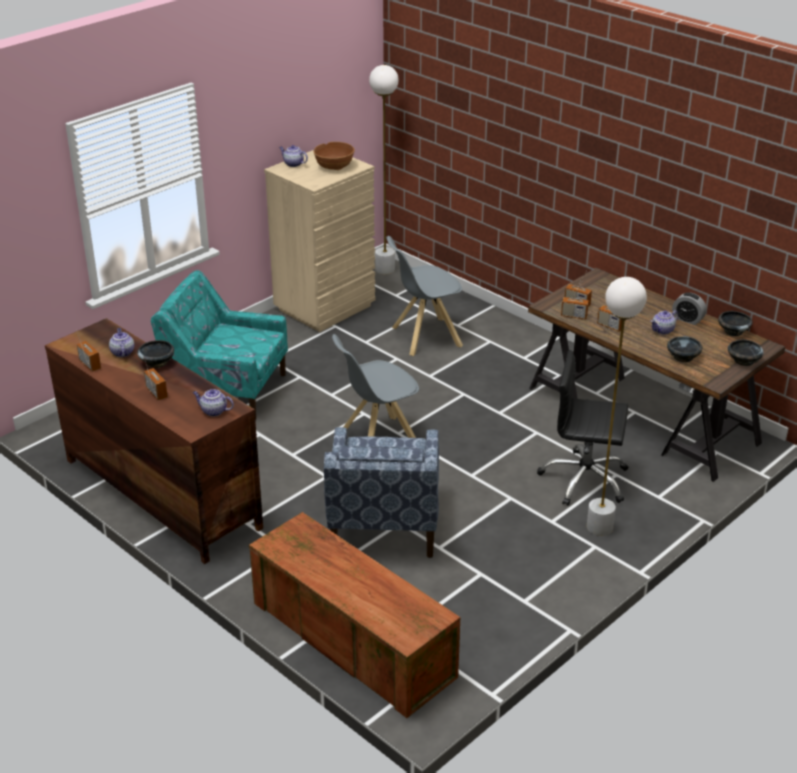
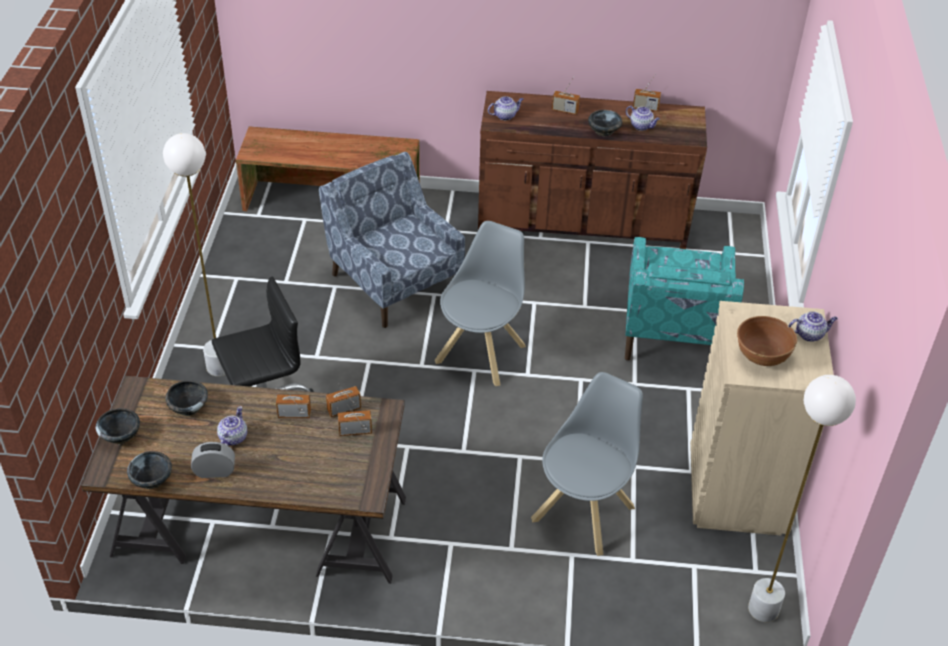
camera: 140 degrees right, 10 degrees up
turquoise armchair [151,270,288,420] -> turquoise armchair turned 120 degrees clockwise [625,237,744,361]

